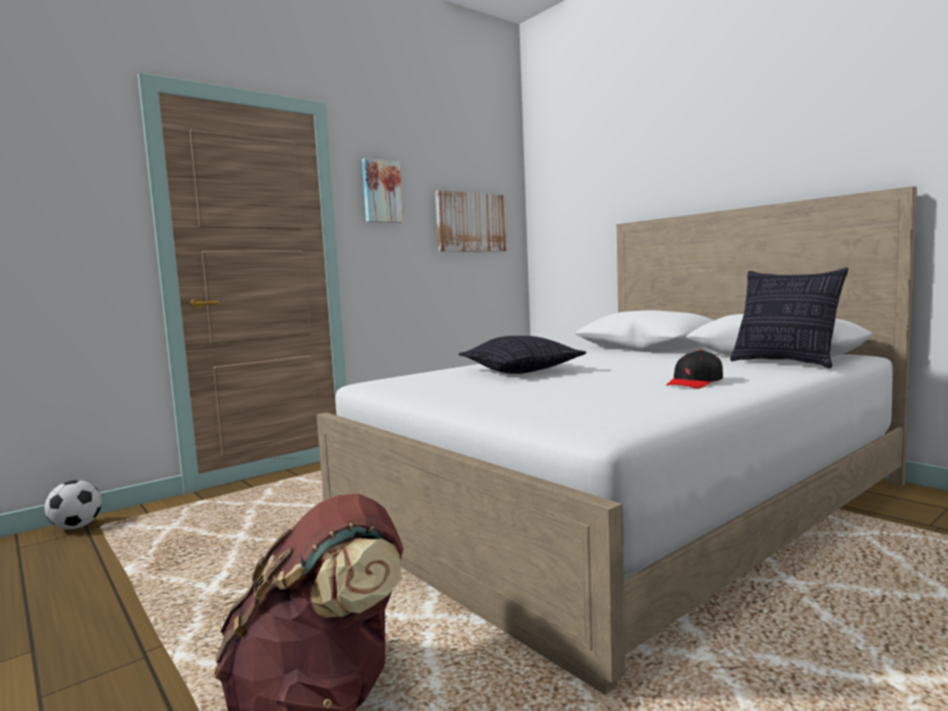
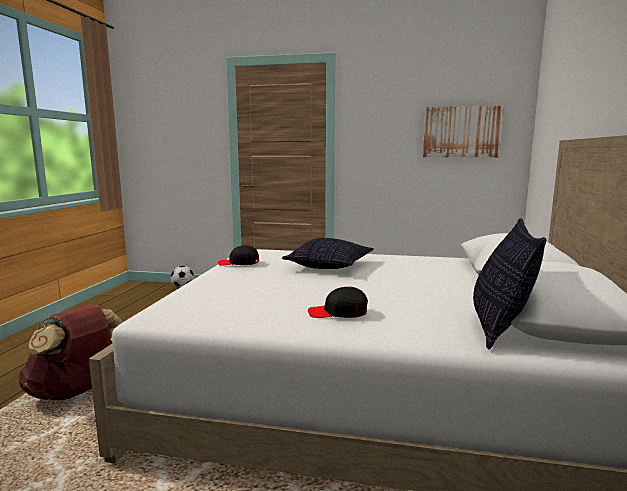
camera: 50 degrees right, 5 degrees up
picture [362,158,403,223] -> none
none -> black cap [218,245,259,266]

